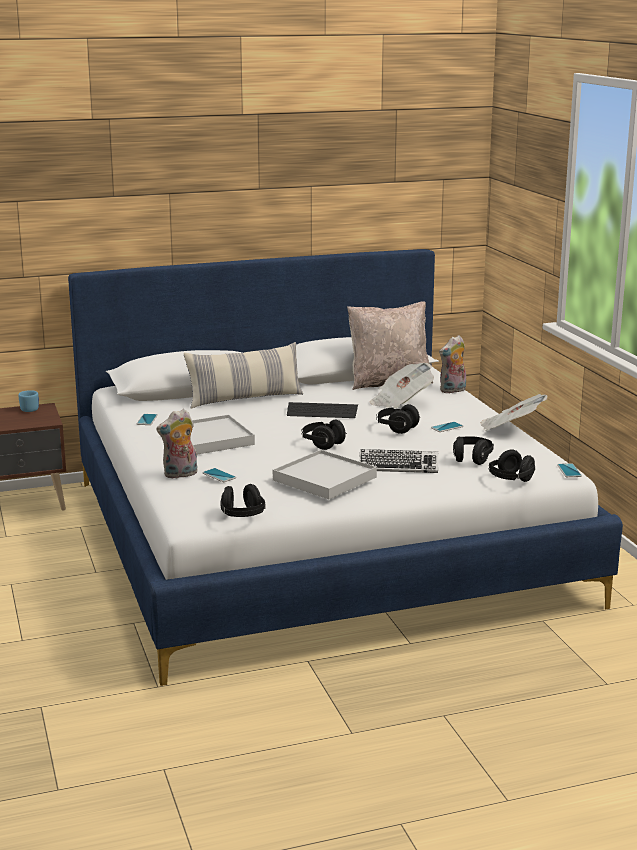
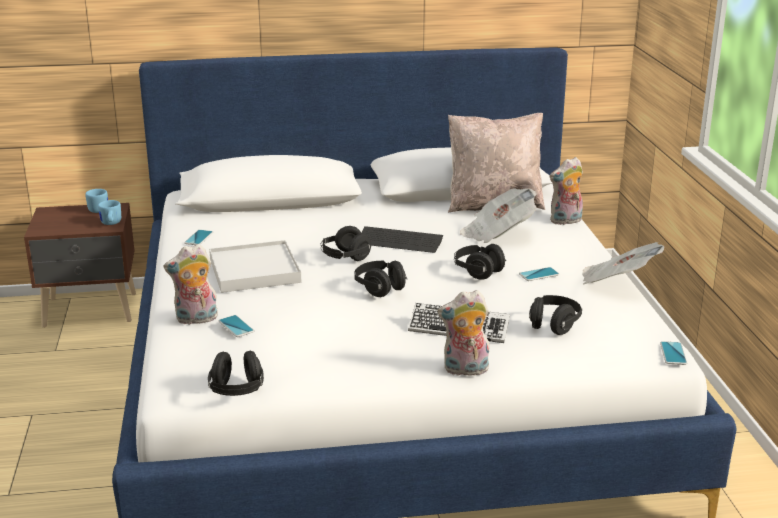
camera: 10 degrees right, 5 degrees up
pillow [184,342,303,408] -> none
white tray [273,450,377,499] -> none
black headphones [489,449,535,482] -> black headphones moved to [321,226,371,261]
none -> blue mug [98,200,121,225]
none -> plush toy [438,290,490,378]

